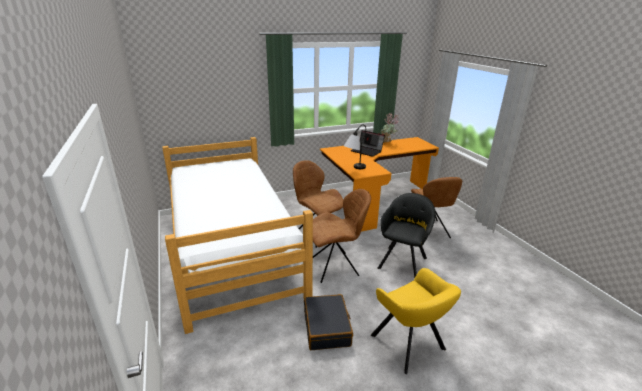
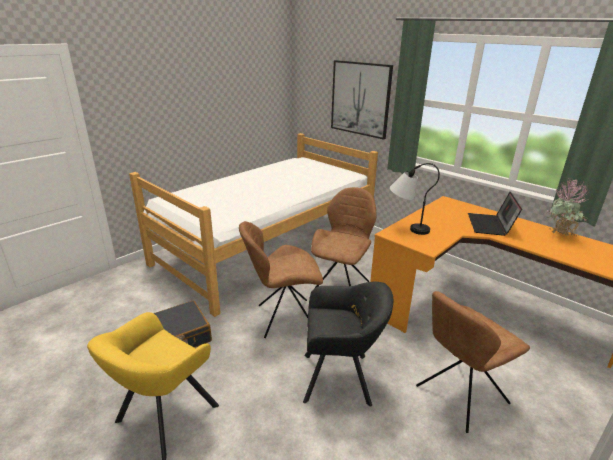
camera: 65 degrees right, 0 degrees up
brown chair [313,189,371,283] -> brown chair turned 120 degrees clockwise [239,221,323,338]
none -> picture [331,60,393,140]

